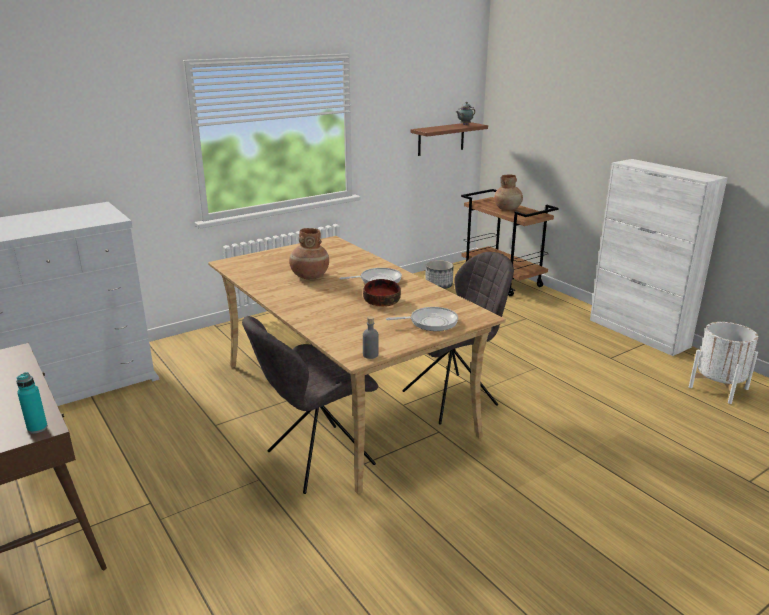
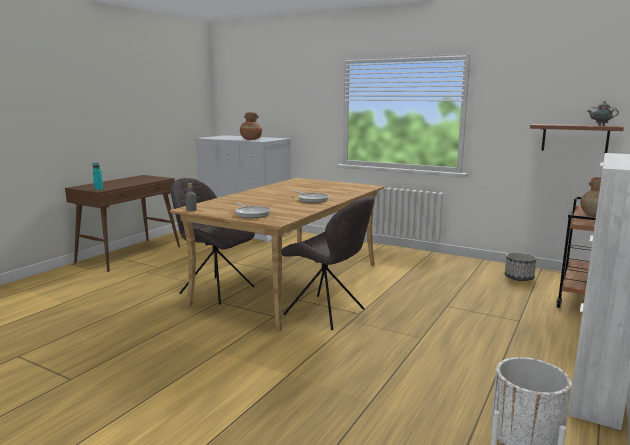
camera: 65 degrees right, 10 degrees down
brown vase [289,228,329,279] -> brown vase moved to [240,112,262,140]
bowl [363,279,401,307] -> none

